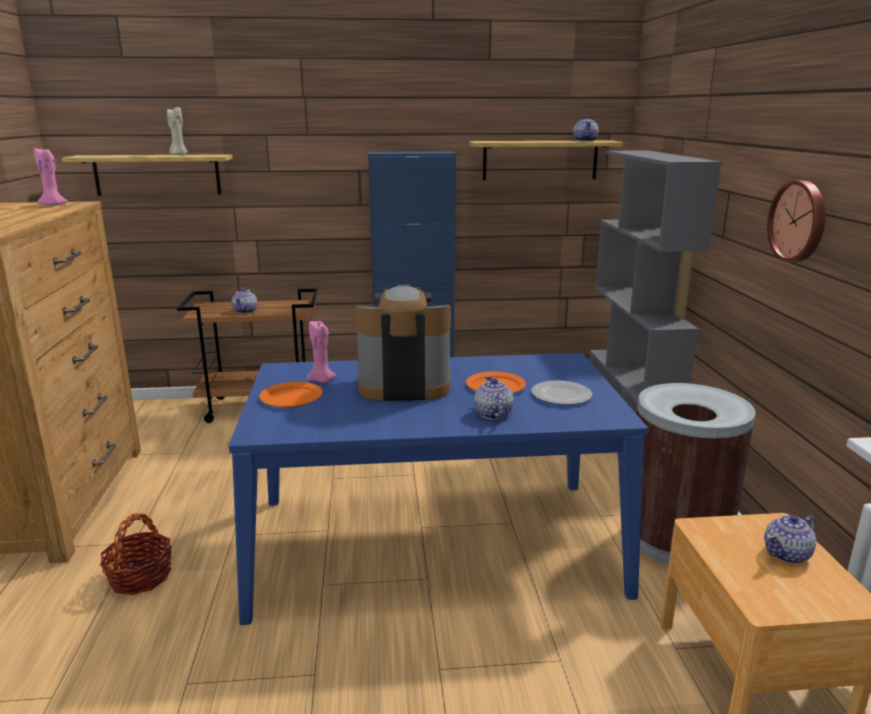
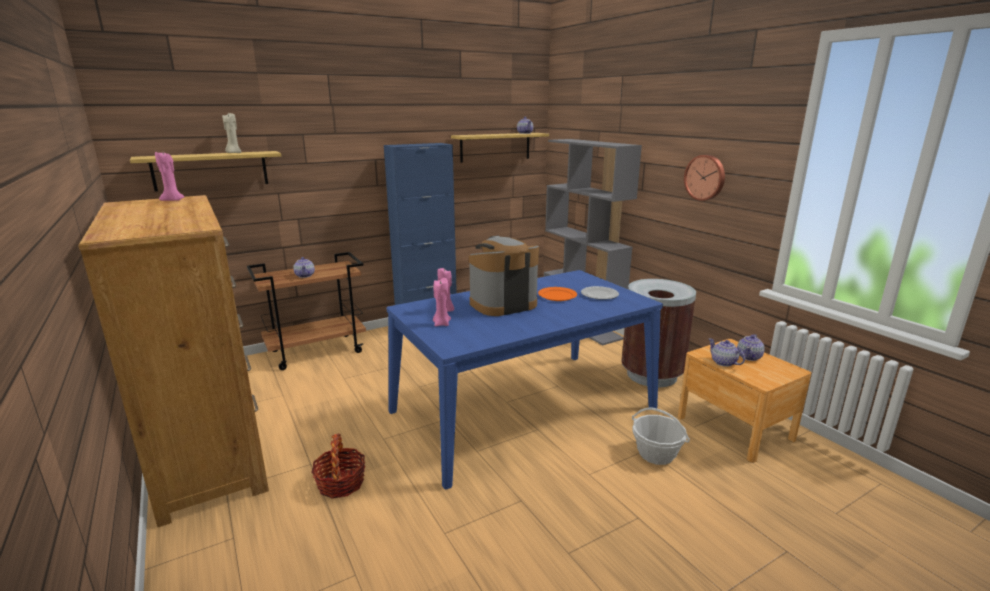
camera: 25 degrees left, 0 degrees up
orange plate [259,382,323,408] -> pink candle [433,278,451,326]
teapot [474,376,514,420] -> teapot moved to [709,339,745,367]
none -> basket [632,407,690,465]

